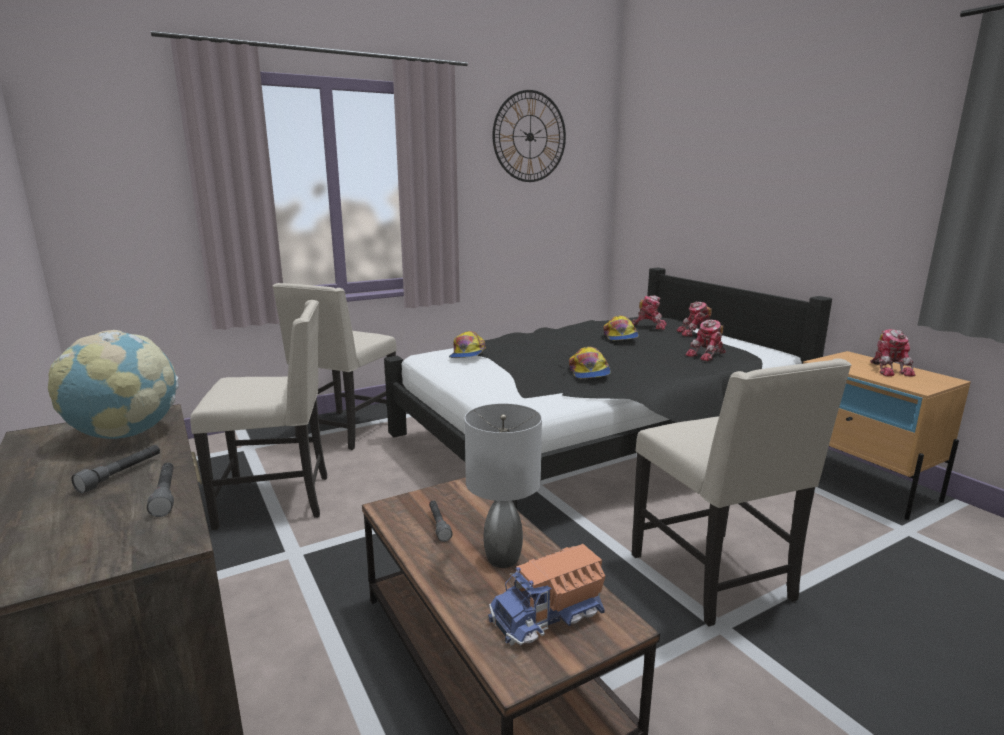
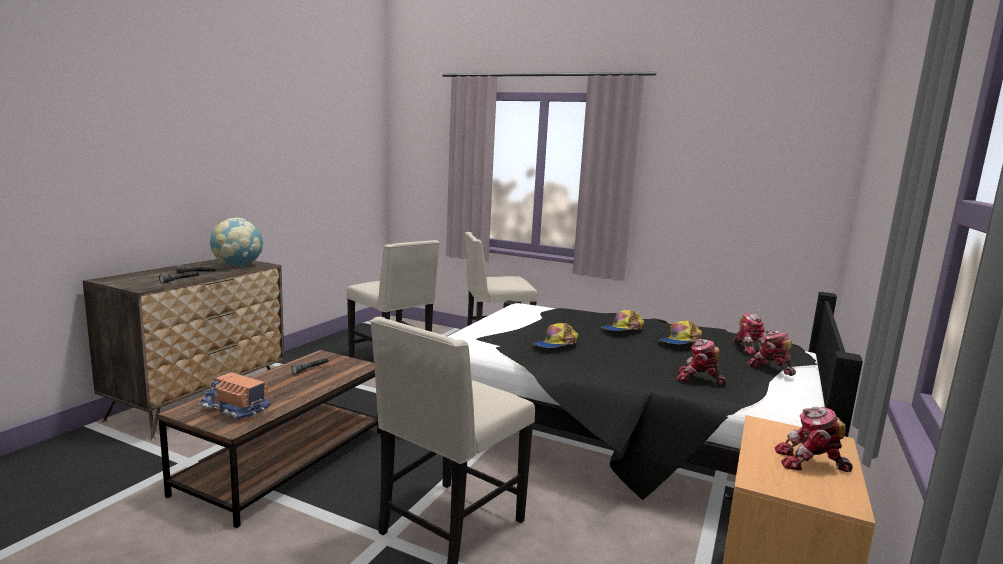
camera: 55 degrees right, 5 degrees down
cap [449,331,486,358] -> cap moved to [601,310,645,331]
grey table lamp [465,403,542,568] -> none
wall clock [492,90,566,182] -> none
toy robot [870,329,916,376] -> toy robot turned 45 degrees clockwise [775,407,853,472]

